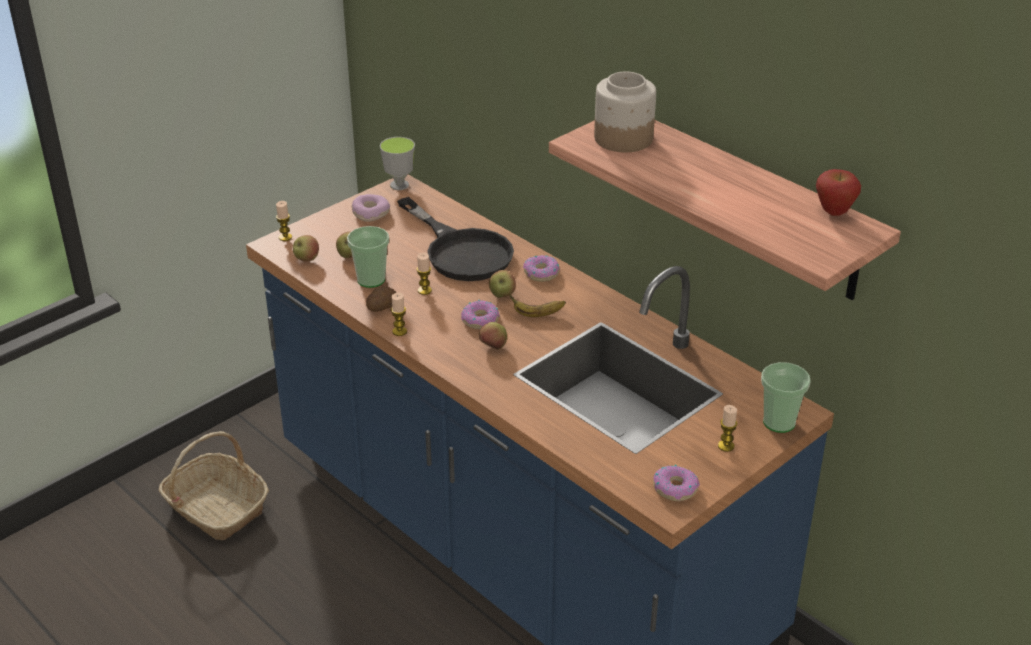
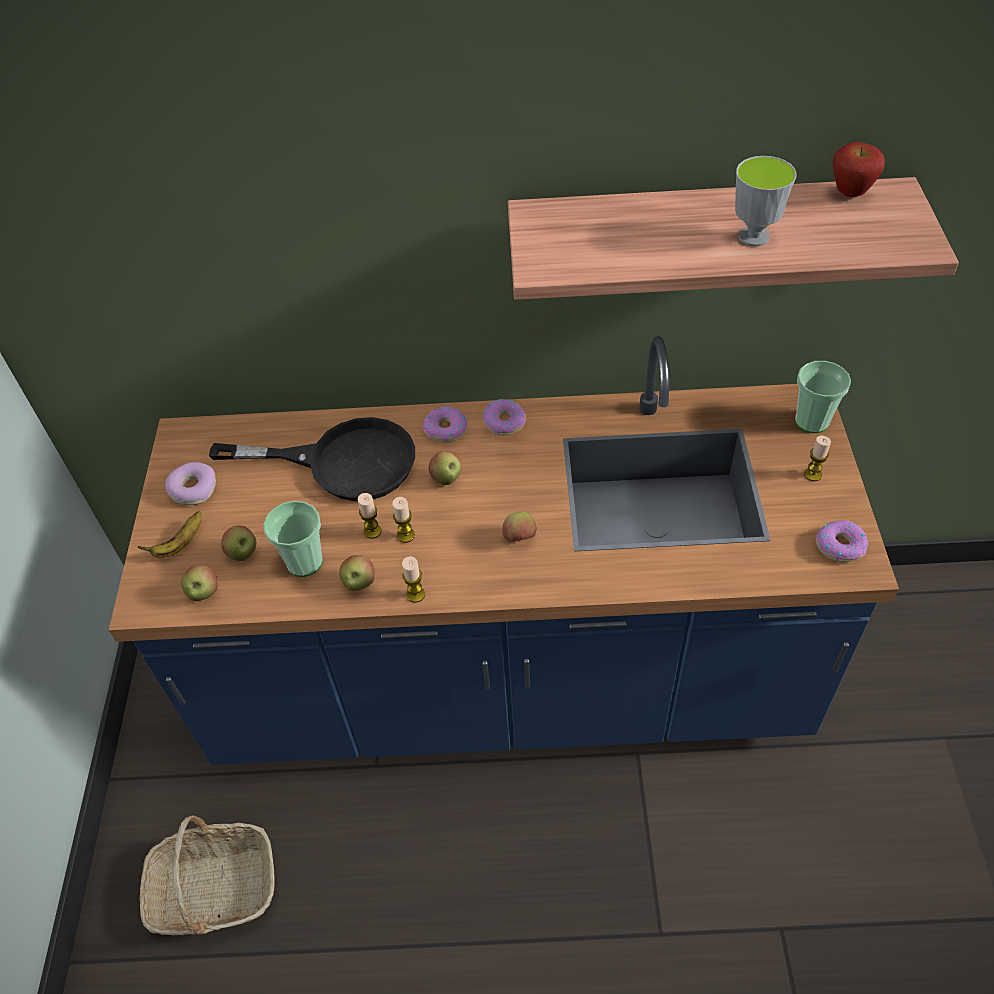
camera: 45 degrees left, 15 degrees up
candle [276,201,292,241] -> candle moved to [392,497,415,543]
potato [366,287,396,312] -> apple [339,555,375,591]
cup [380,137,415,190] -> cup moved to [735,156,797,247]
donut [461,300,499,329] -> donut moved to [483,399,526,435]
banana [509,294,566,317] -> banana moved to [138,511,201,558]
jar [594,72,656,152] -> none

